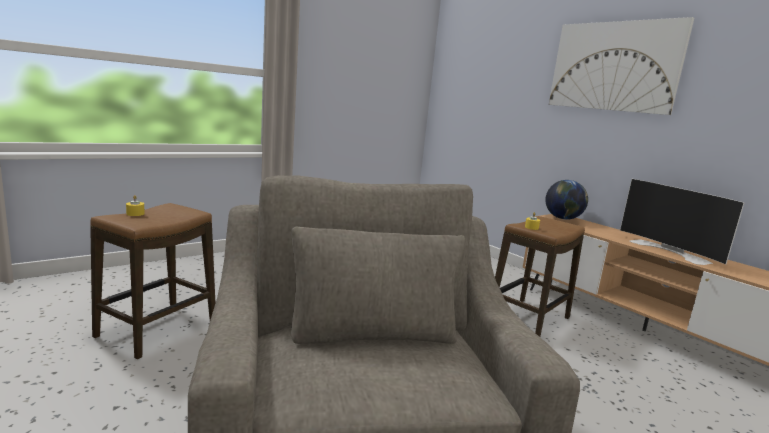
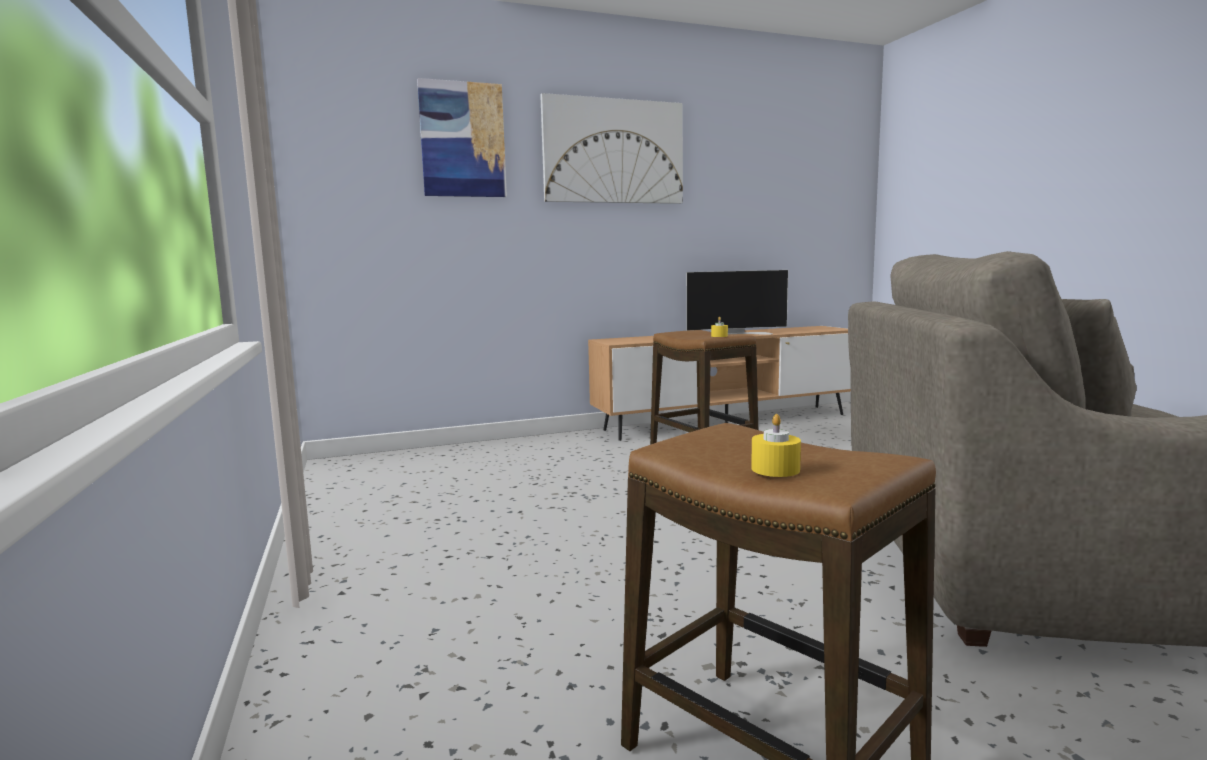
camera: 70 degrees left, 5 degrees down
globe [545,180,588,220] -> none
none -> picture [417,78,507,197]

